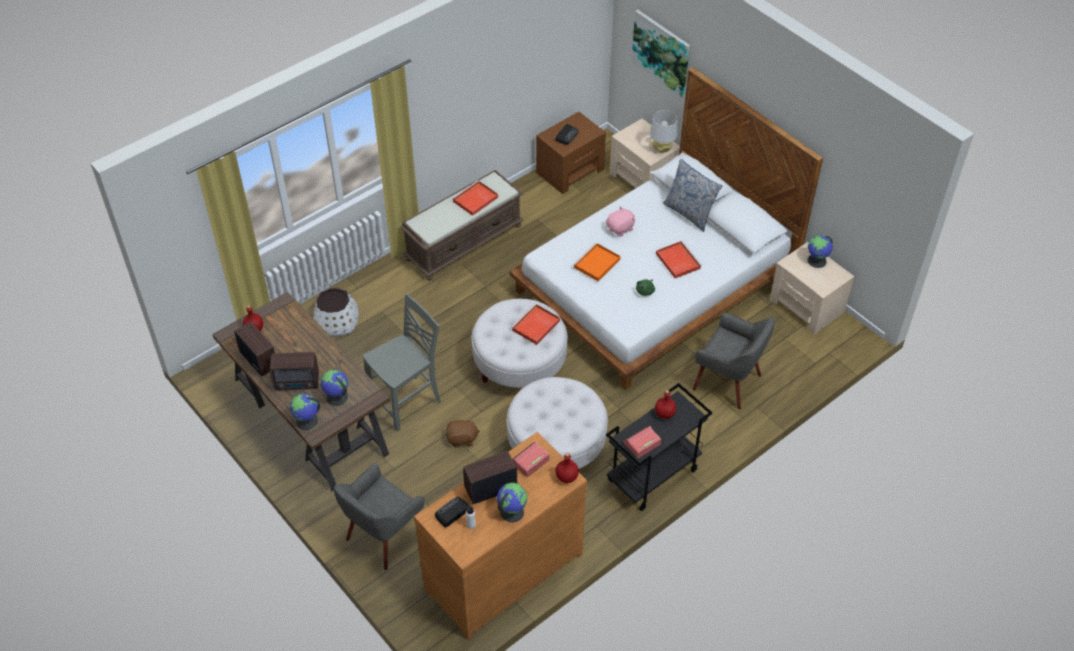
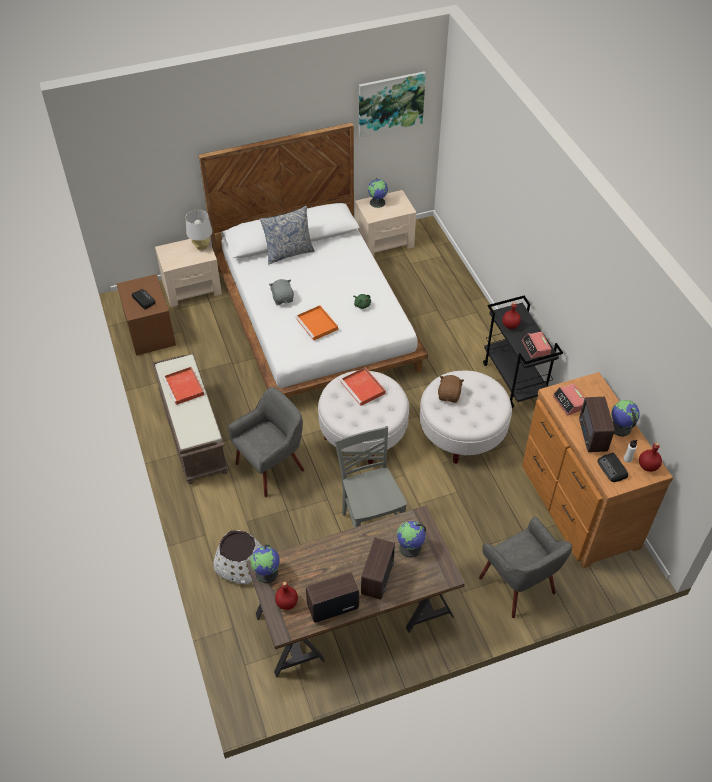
camera: 70 degrees left, 0 degrees up
globe [290,393,320,430] -> globe moved to [250,544,279,583]
brown plush toy [446,417,480,448] -> brown plush toy moved to [438,375,464,403]
red bottle [555,453,579,483] -> red bottle moved to [639,442,662,472]
pink plush toy [606,206,635,237] -> grey plush toy [269,279,294,305]
picture [632,10,690,98] -> picture moved to [359,71,426,138]
red tray [656,241,702,278] -> none
grey armchair [692,312,775,409] -> grey armchair moved to [228,387,304,497]

